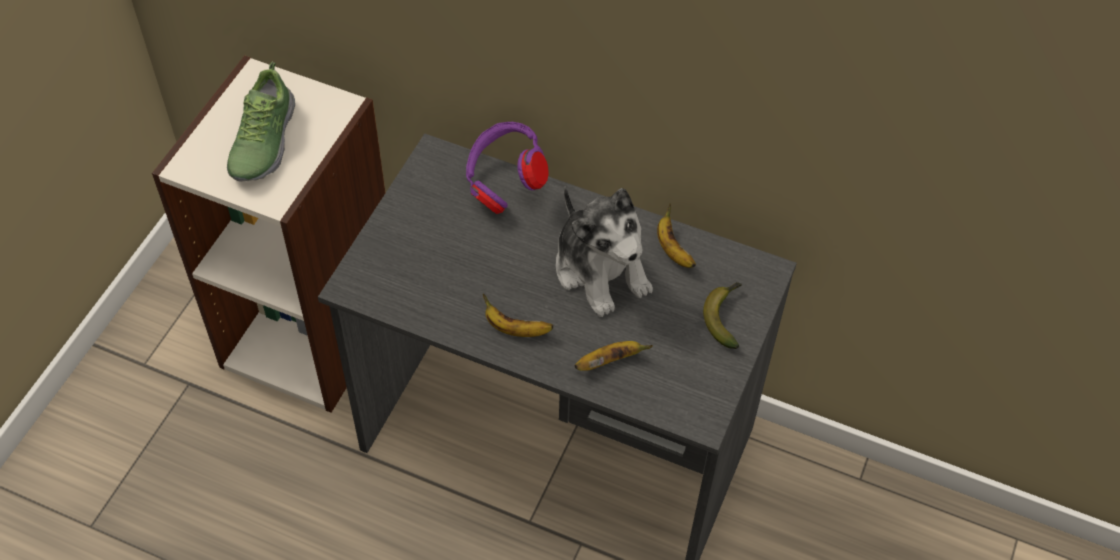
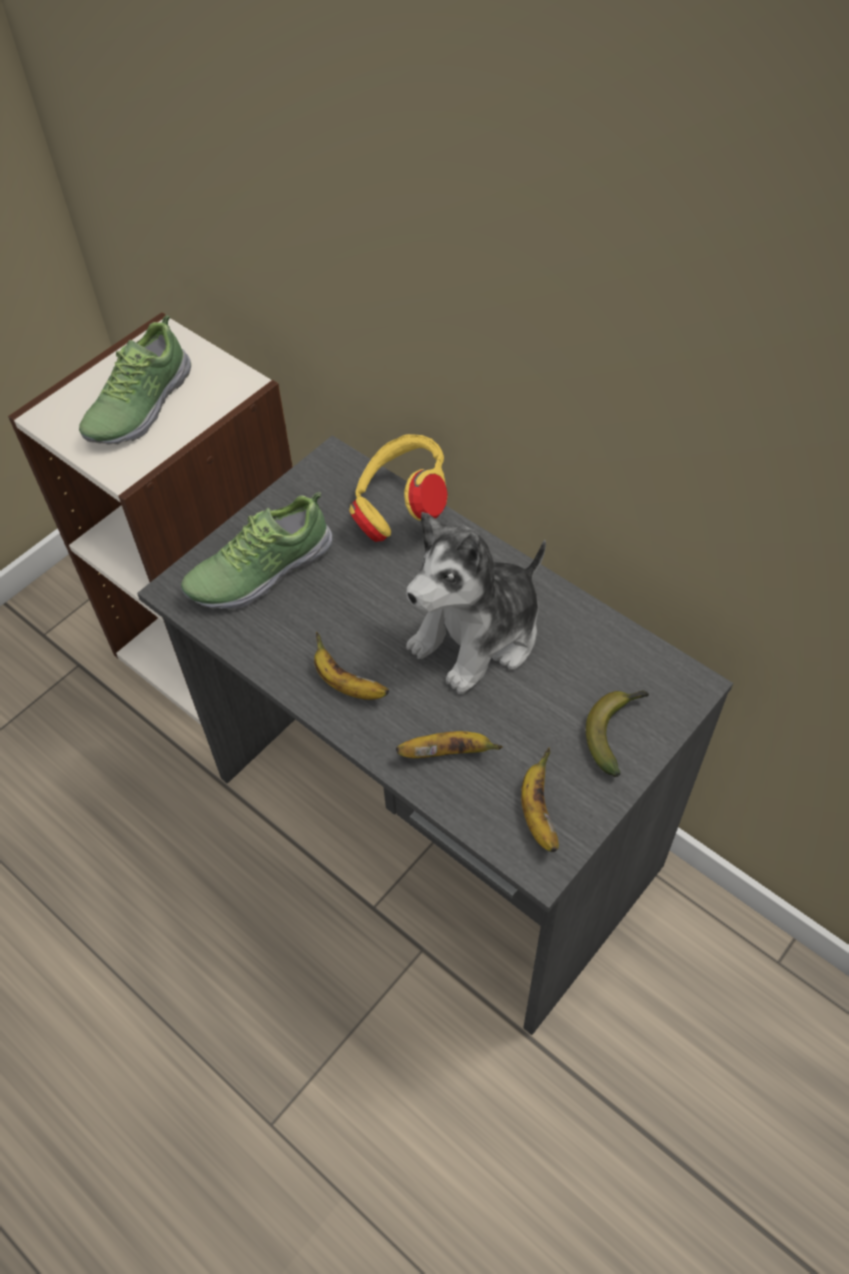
camera: 20 degrees right, 0 degrees up
purple headphones [466,122,549,214] -> yellow headphones [349,434,447,542]
plush toy [555,186,653,317] -> plush toy turned 60 degrees clockwise [406,512,546,694]
banana [657,203,696,268] -> banana moved to [521,747,559,852]
none -> shoe [181,492,333,610]

